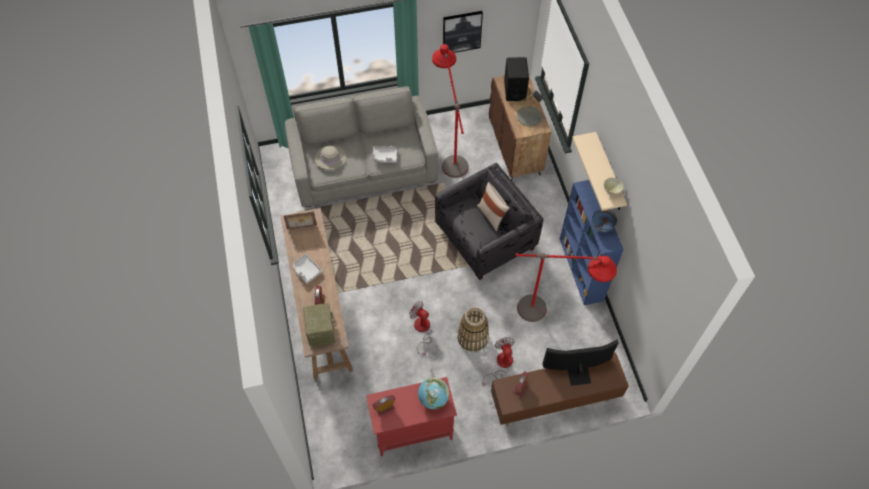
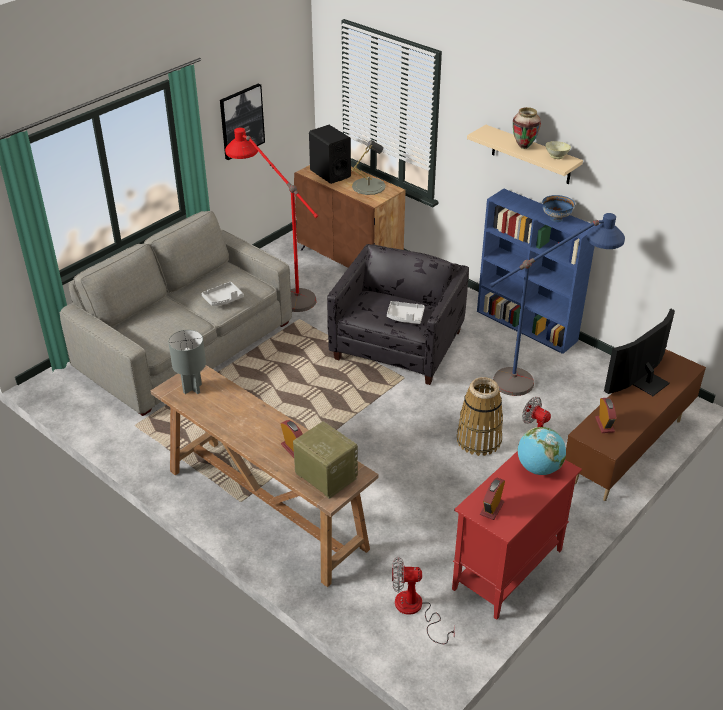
camera: 35 degrees left, 20 degrees down
picture frame [284,212,317,229] -> grey table lamp [168,330,206,394]
grey tray [293,254,322,284] -> grey tray moved to [387,301,425,324]
beige hat [314,145,346,170] -> none
fan [409,301,432,357] -> fan moved to [392,557,455,644]
beige pillow [477,182,510,232] -> none
red floor lamp [516,253,617,322] -> blue floor lamp [490,213,625,396]
none -> vase [513,107,541,149]

